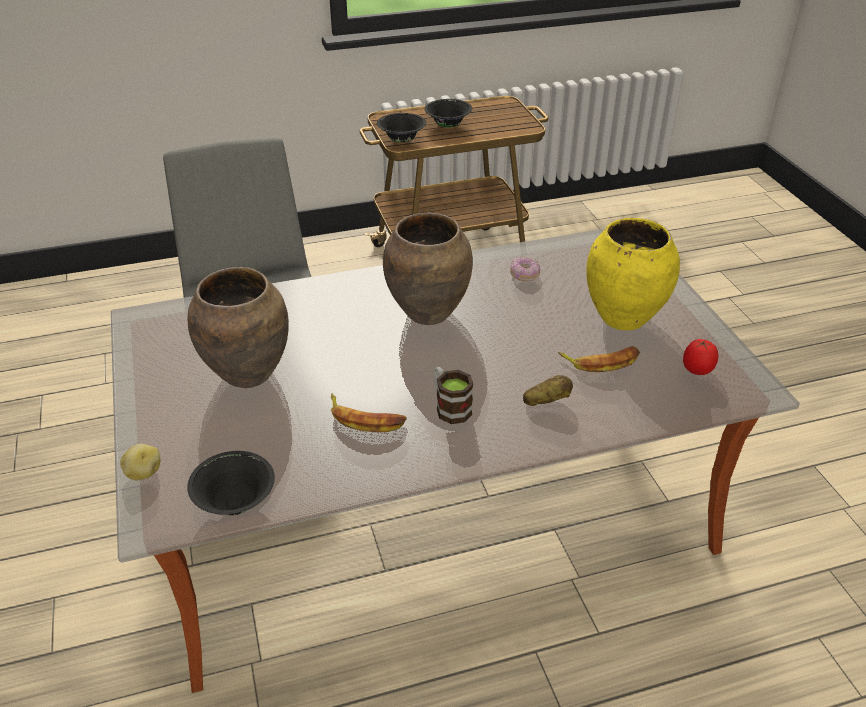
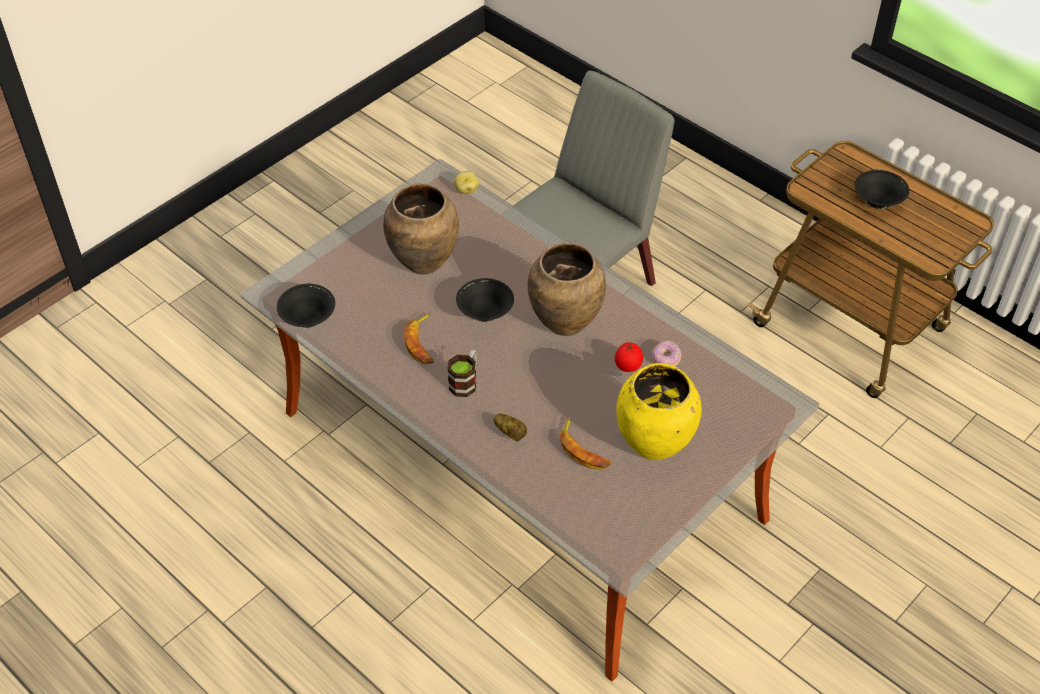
camera: 60 degrees right, 10 degrees up
potato [120,444,160,480] -> potato moved to [453,171,479,194]
black bowl [377,113,426,142] -> black bowl moved to [456,278,514,322]
tomato [683,339,718,375] -> tomato moved to [615,342,643,372]

